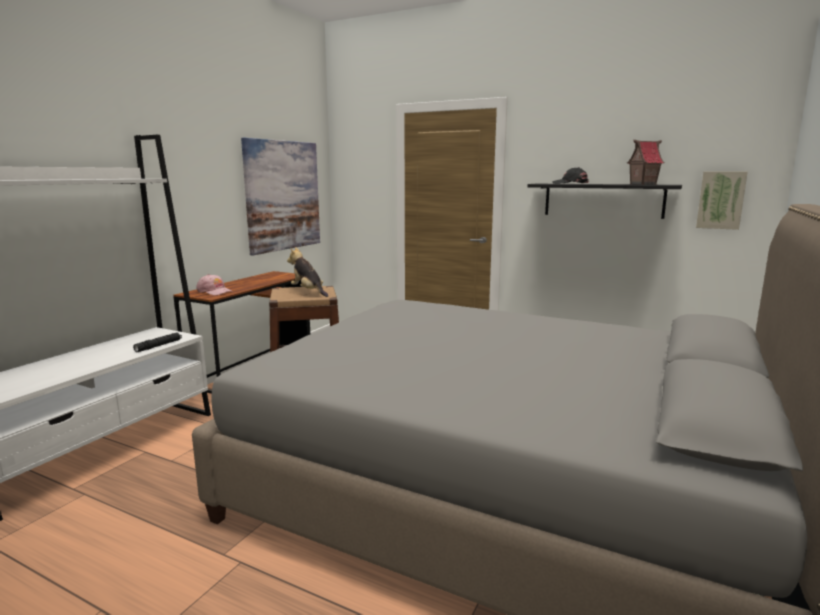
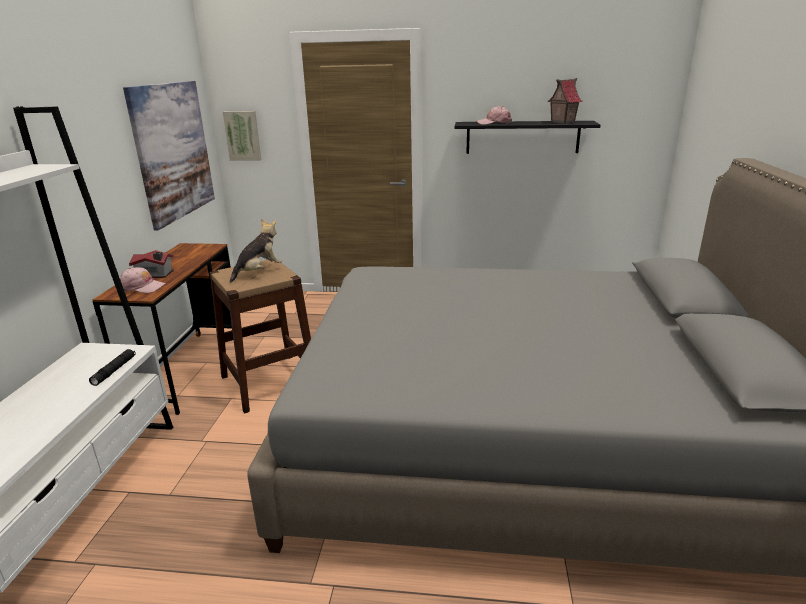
camera: 20 degrees left, 10 degrees up
plush toy [287,247,328,297] -> plush toy turned 105 degrees clockwise [230,219,282,283]
black cap [552,167,589,184] -> pink cap [477,106,512,125]
picture [696,172,748,230] -> picture moved to [223,111,261,160]
none -> toy house [129,250,174,278]

